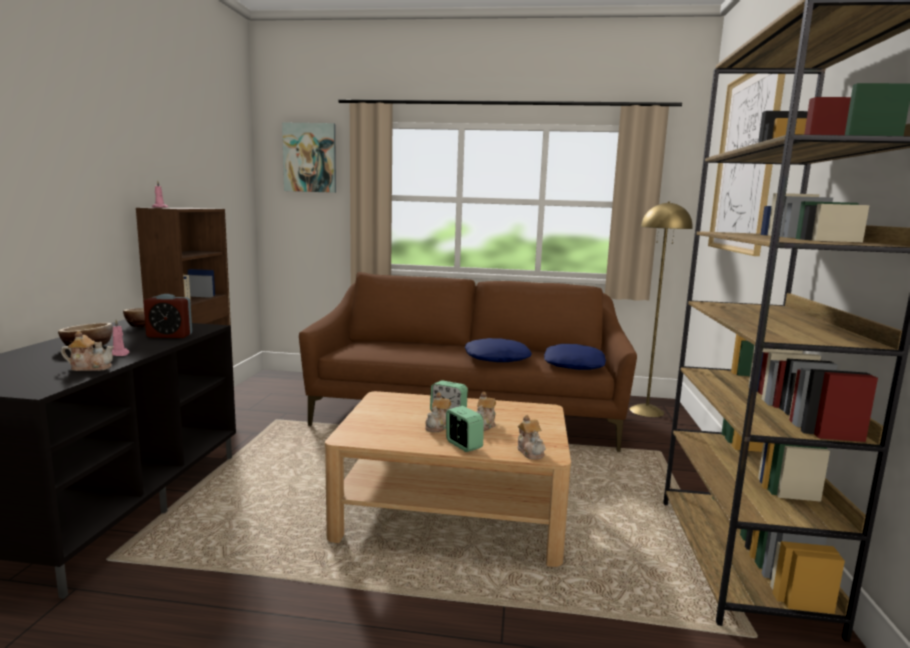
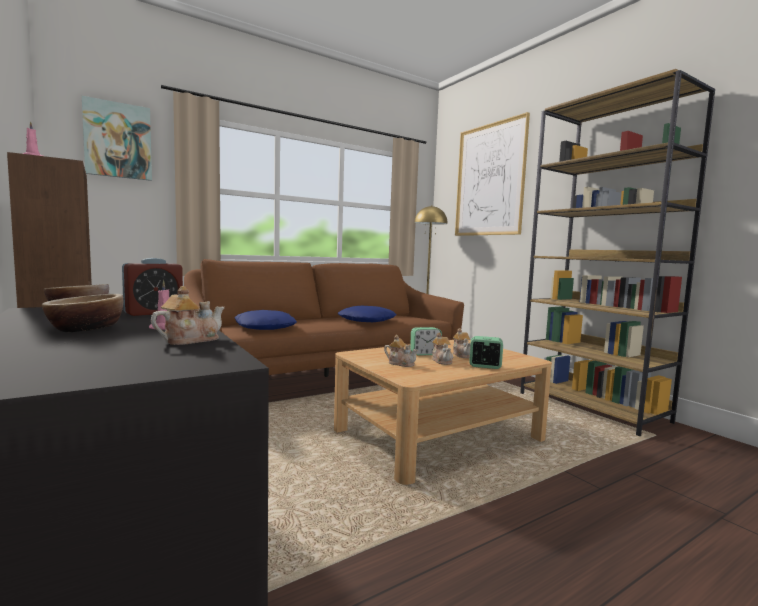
camera: 40 degrees left, 5 degrees down
teapot [517,415,545,459] -> teapot moved to [384,335,418,367]
blue pillow [544,344,606,370] -> blue pillow moved to [234,310,297,330]

